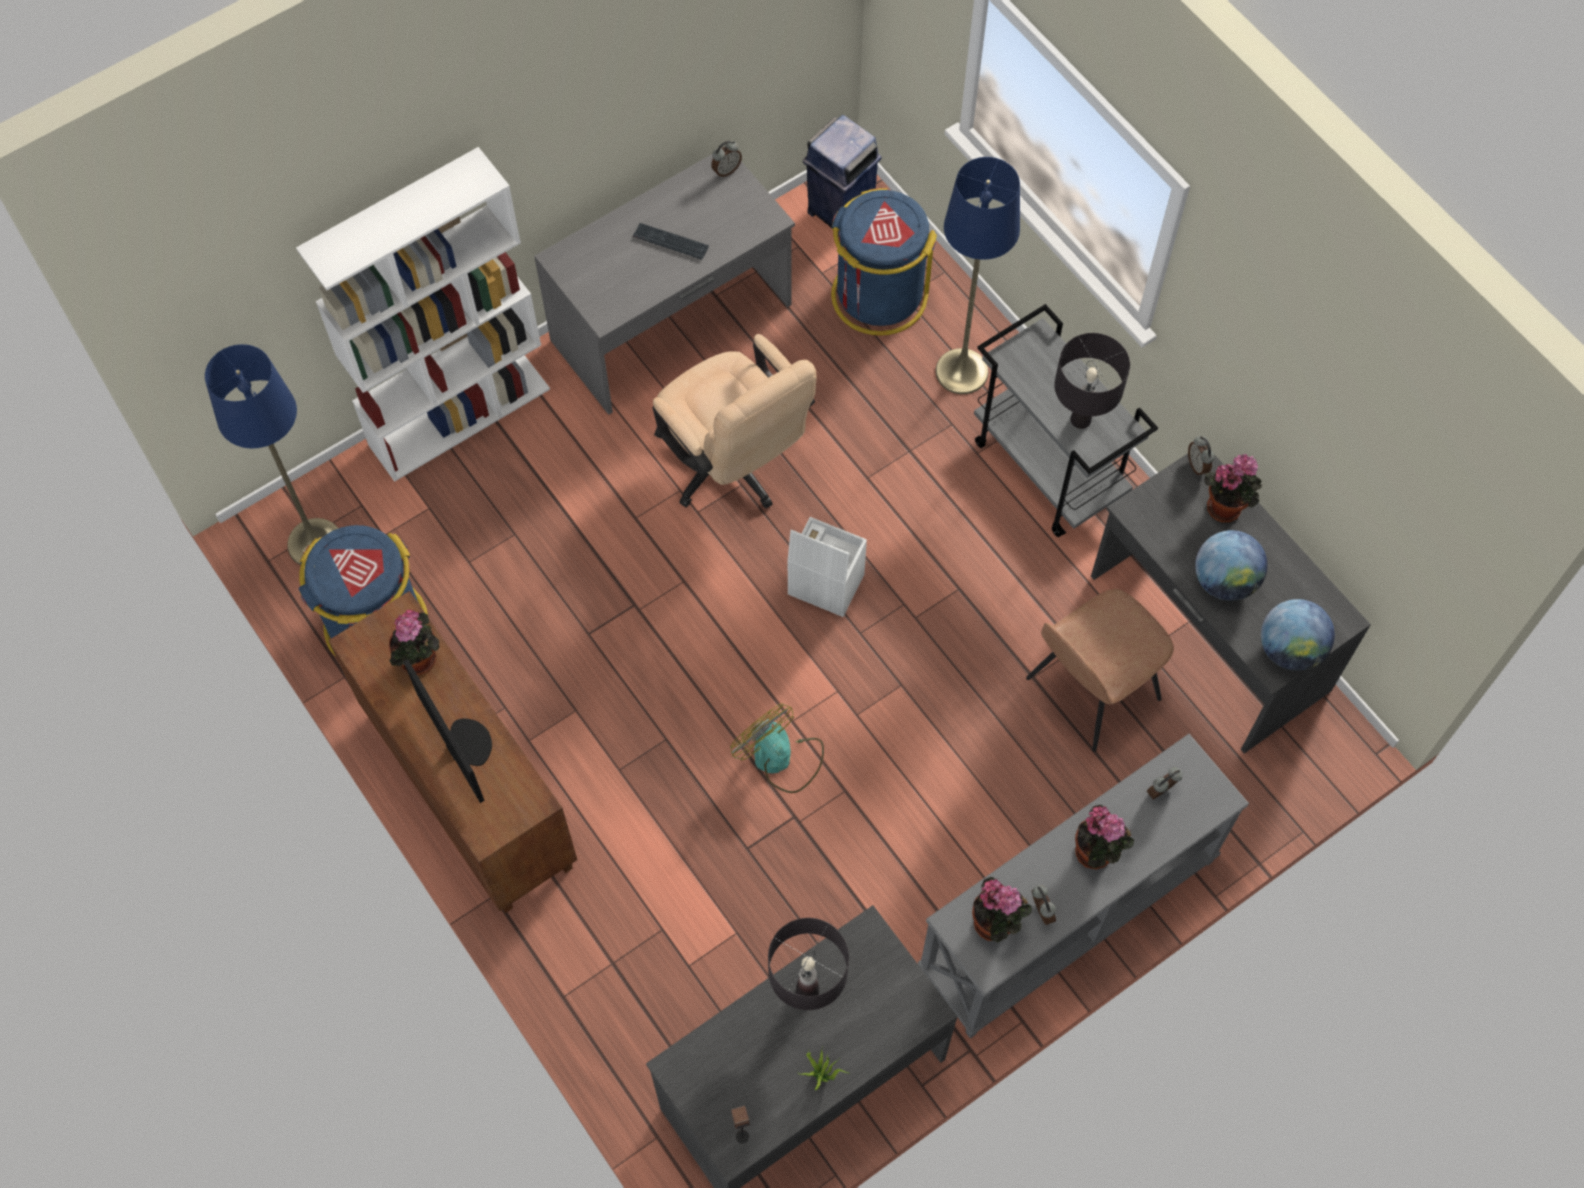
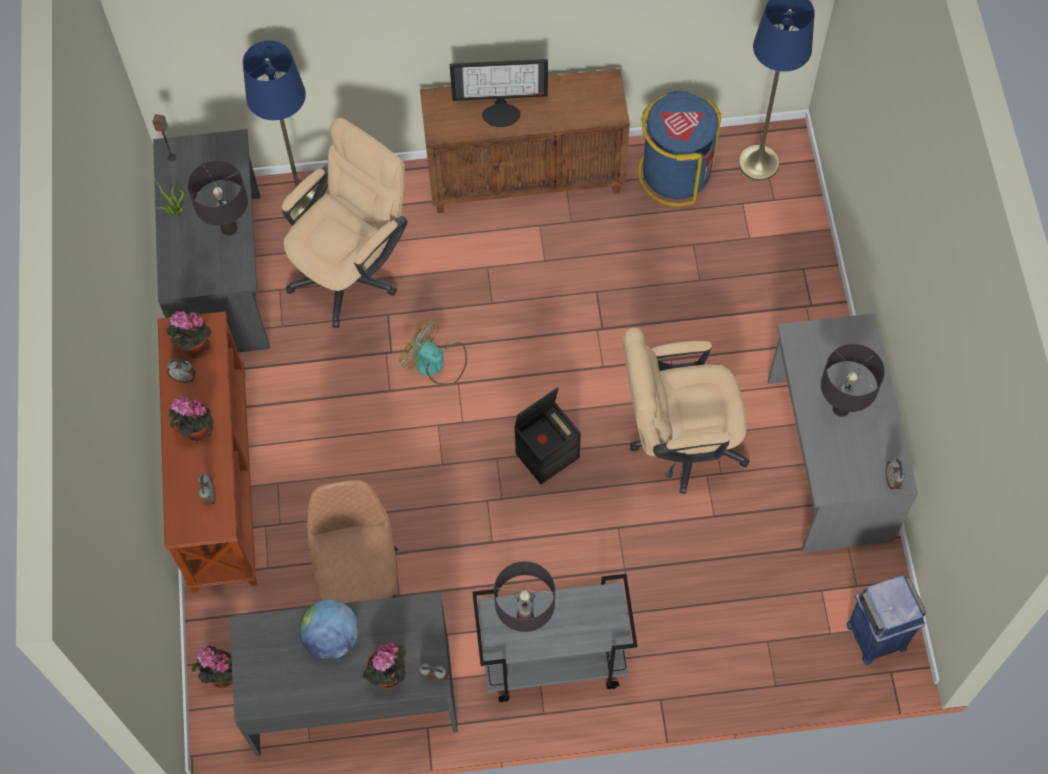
camera: 120 degrees right, 0 degrees up
white bookcase [296,147,550,482] -> none
potted plant [389,610,439,675] -> potted plant moved to [192,646,233,688]
keyboard [633,223,709,260] -> black table lamp [821,344,885,417]
fan [730,703,824,793] -> fan turned 135 degrees counterclockwise [399,319,467,385]
white storage box [788,517,867,617] -> black storage box [515,387,581,484]
blue trash can [831,188,937,336] -> none
grey console table [918,734,1249,1039] -> brown console table [158,312,257,592]
blue floor lamp [936,157,1020,394] -> blue floor lamp moved to [243,40,315,220]
globe [1261,599,1335,671] -> none
none -> beige office chair [282,118,408,328]

